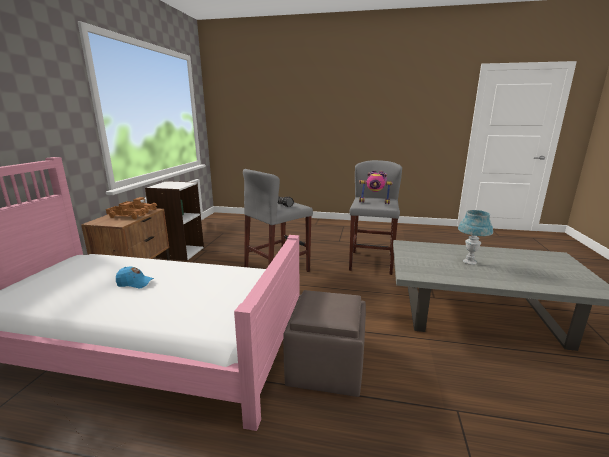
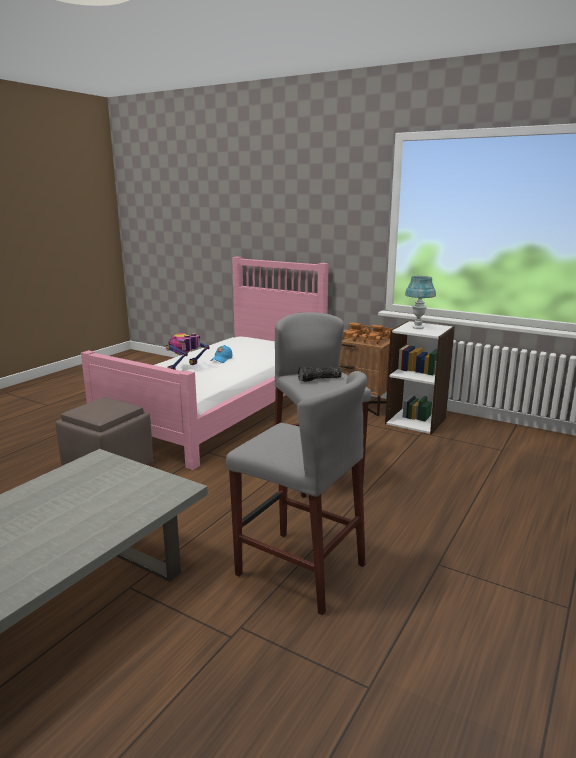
camera: 110 degrees right, 0 degrees up
toy robot [359,171,393,204] -> toy robot moved to [166,333,210,370]
blue table lamp [458,210,493,265] -> blue table lamp moved to [405,276,436,329]

